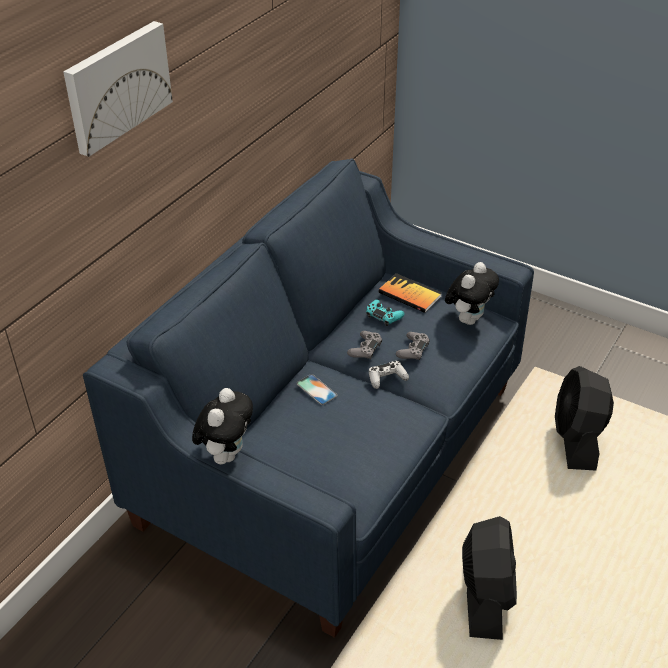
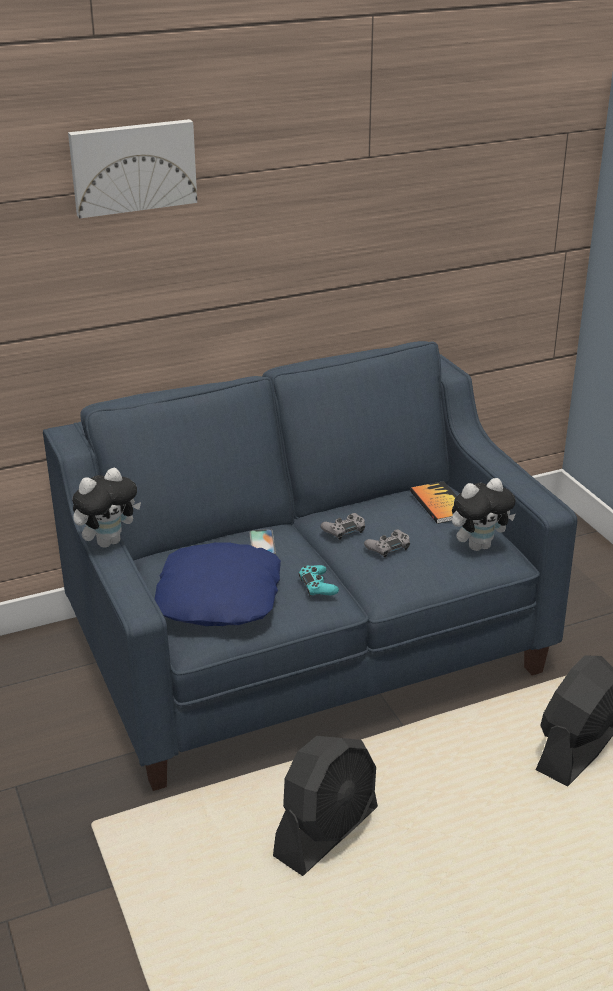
camera: 35 degrees right, 10 degrees down
turquoise game controller [366,300,404,326] -> turquoise game controller moved to [299,565,339,596]
white game controller [369,361,409,389] -> none
none -> blue pillow [155,542,281,626]

